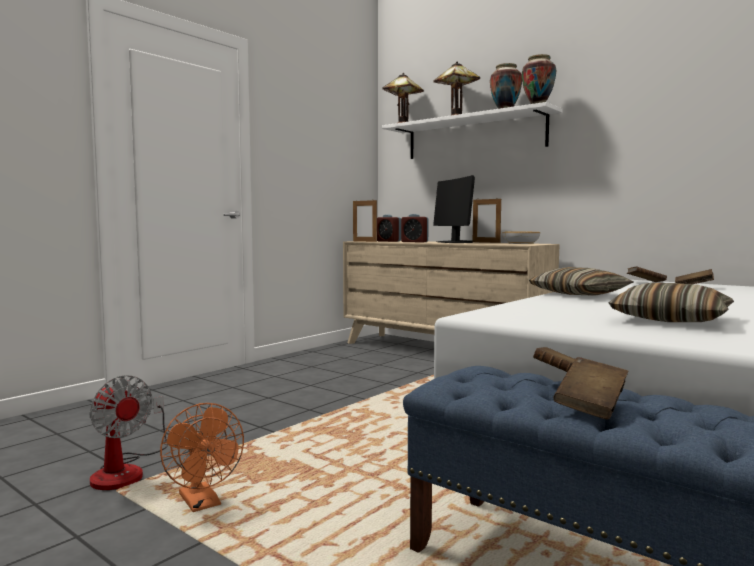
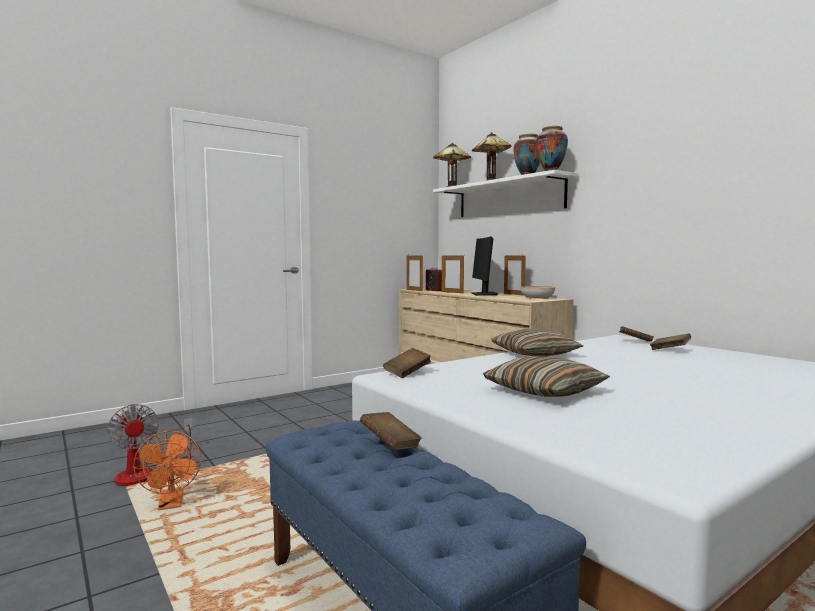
camera: 15 degrees right, 0 degrees up
alarm clock [401,214,429,242] -> picture frame [442,255,464,293]
brown book [553,357,629,419] -> brown book moved to [383,348,431,378]

